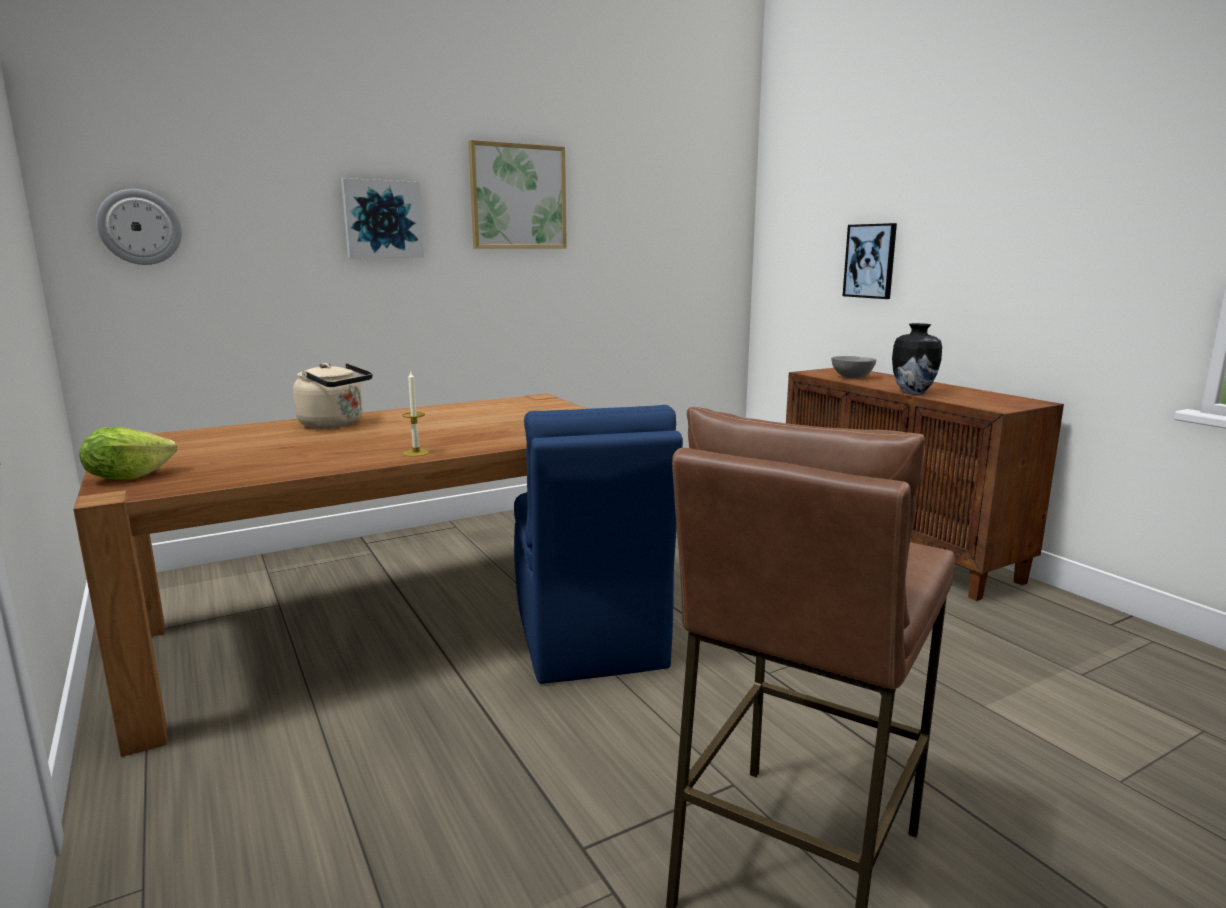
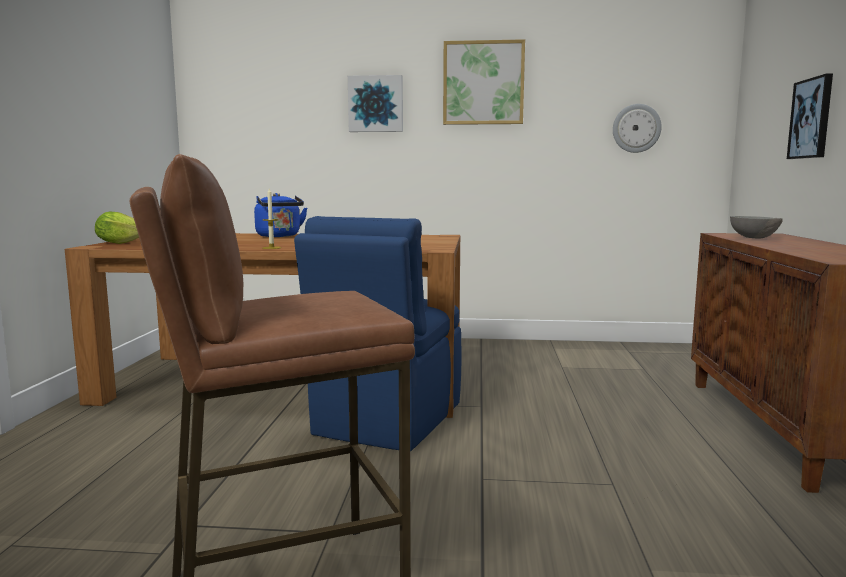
camera: 35 degrees right, 5 degrees down
wall clock [96,189,182,265] -> wall clock moved to [613,104,662,153]
beige kettle [293,363,373,428] -> blue kettle [254,193,307,237]
vase [892,323,942,394] -> none

